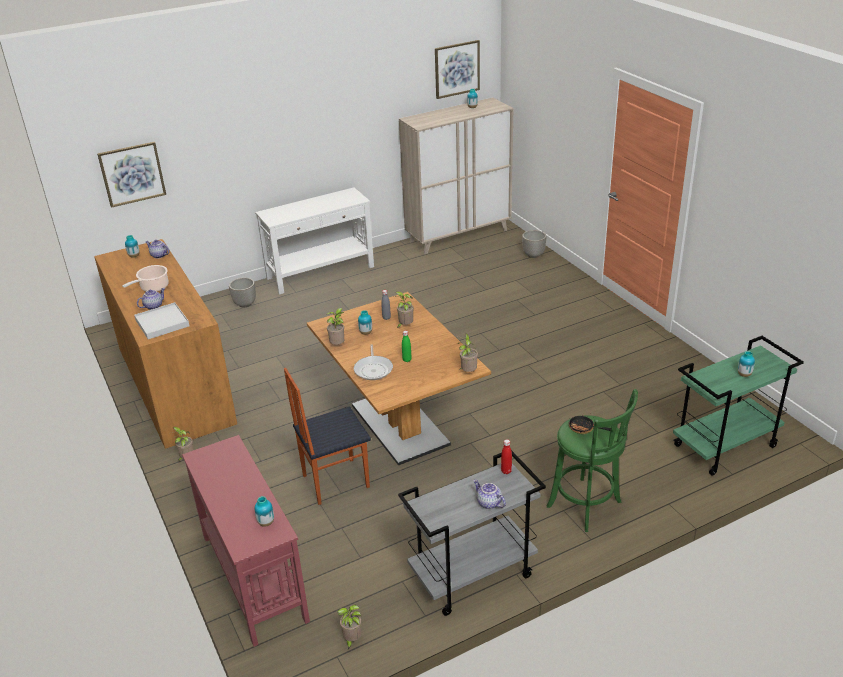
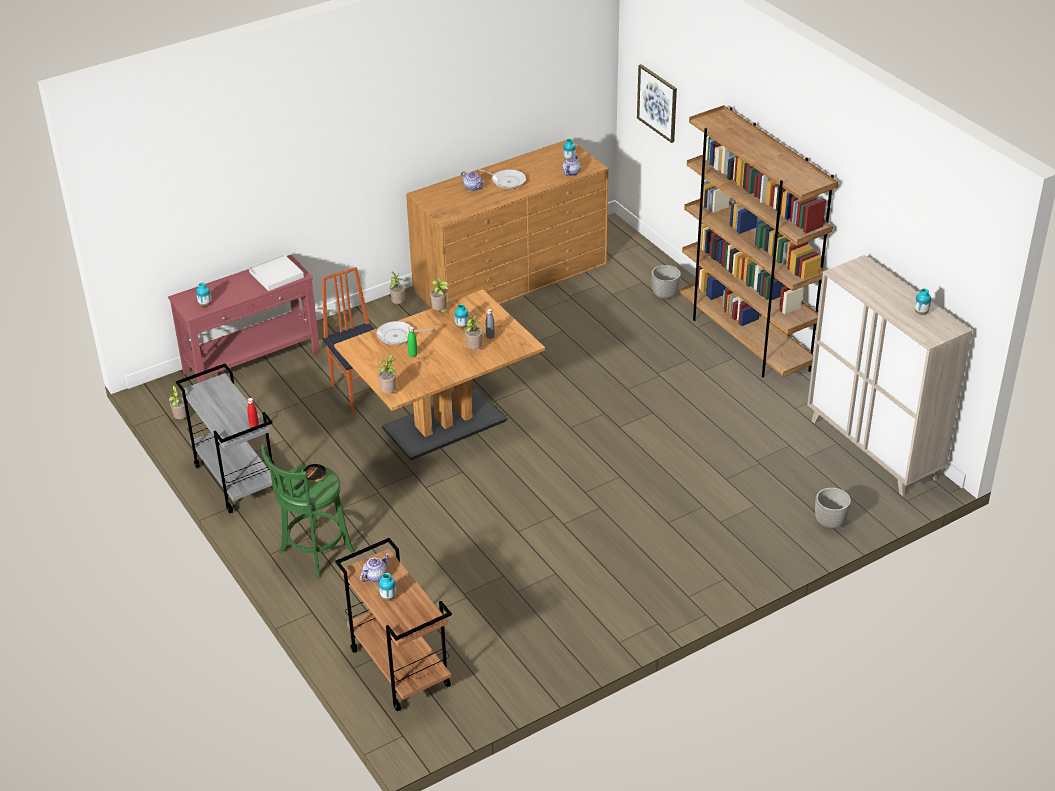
camera: 85 degrees right, 5 degrees up
cooking pot [122,265,169,292] -> frying pan [479,169,526,189]
white tray [134,302,190,339] -> white tray moved to [249,254,304,291]
white console table [255,187,374,295] -> brown bookcase [680,105,838,378]
picture [435,40,480,99] -> none
teapot [473,480,506,509] -> teapot moved to [360,553,389,582]
green cart [673,336,804,476] -> brown cart [335,538,452,711]

